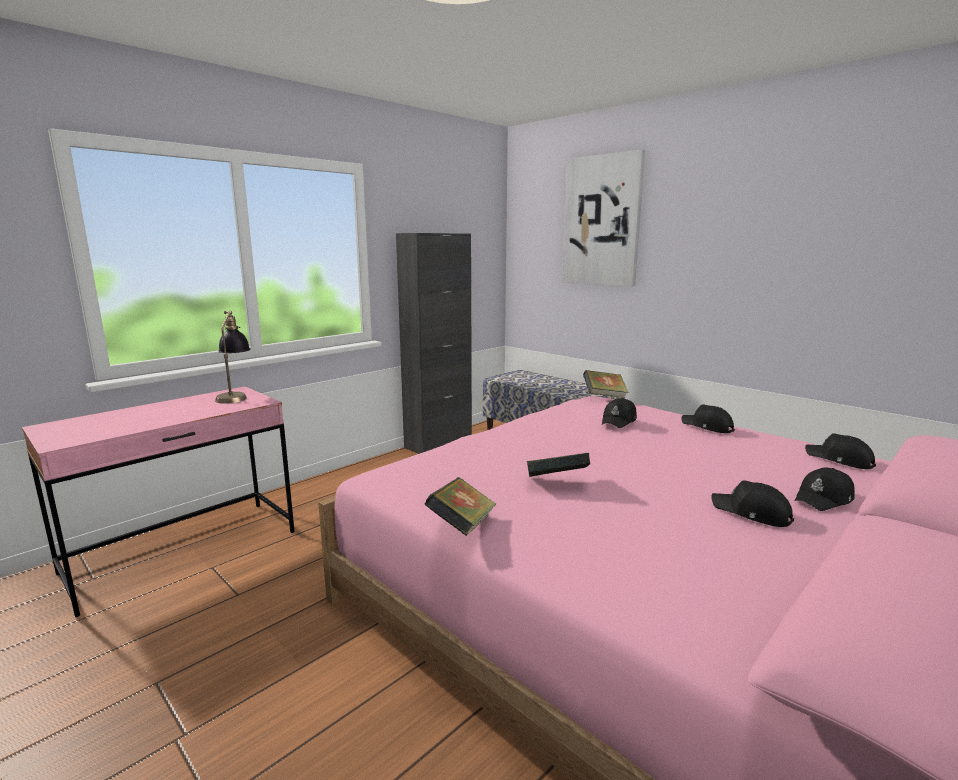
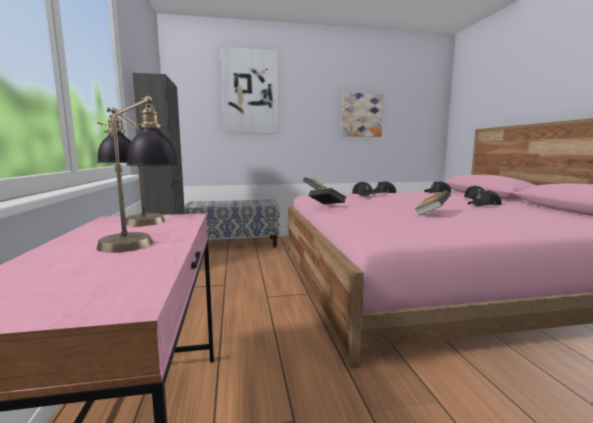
camera: 55 degrees left, 5 degrees down
book [425,477,496,536] -> book moved to [309,188,346,204]
none -> table lamp [97,96,179,253]
none -> picture [342,93,383,137]

